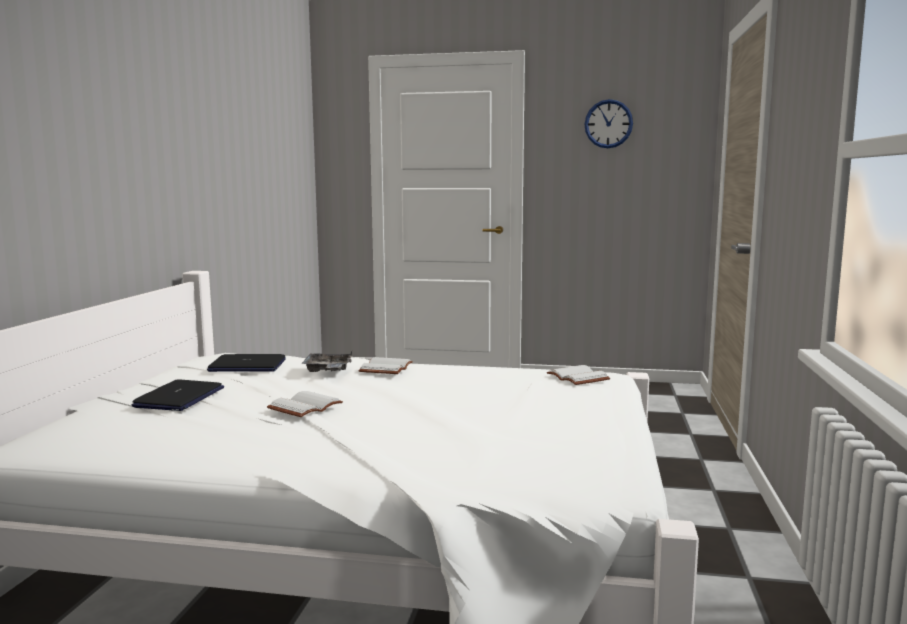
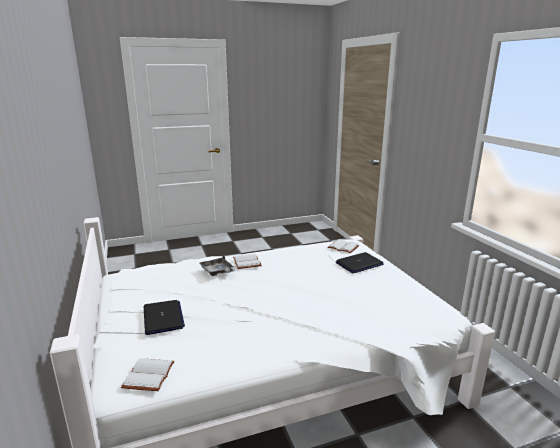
camera: 30 degrees left, 10 degrees up
laptop [207,354,286,372] -> laptop moved to [336,252,384,274]
white book [267,391,343,417] -> white book moved to [121,358,174,391]
wall clock [584,99,633,148] -> none

